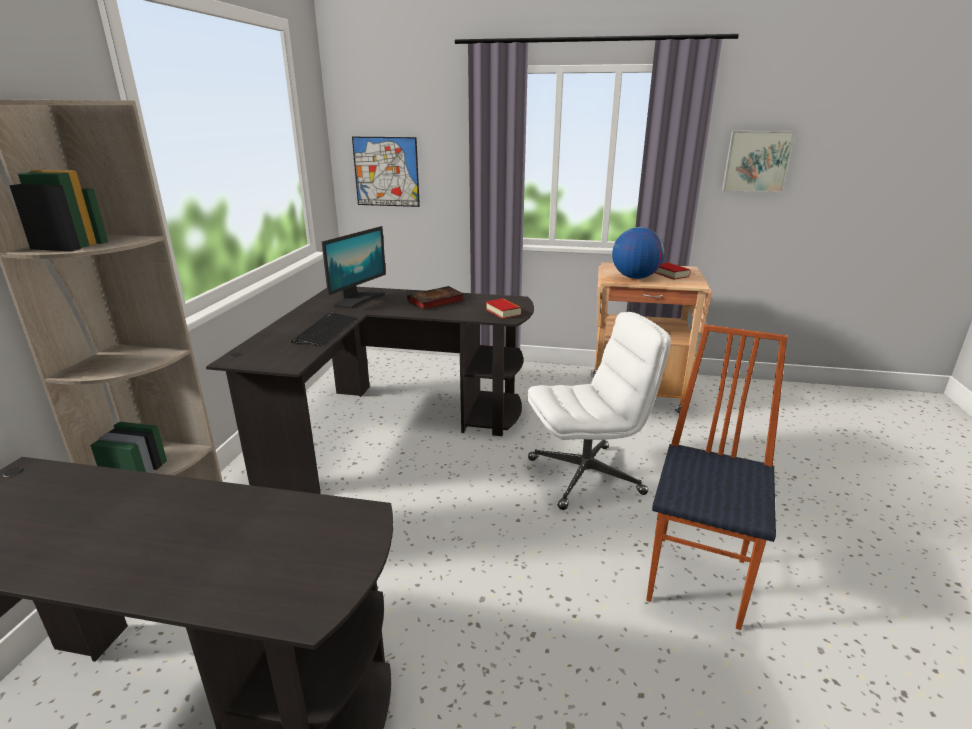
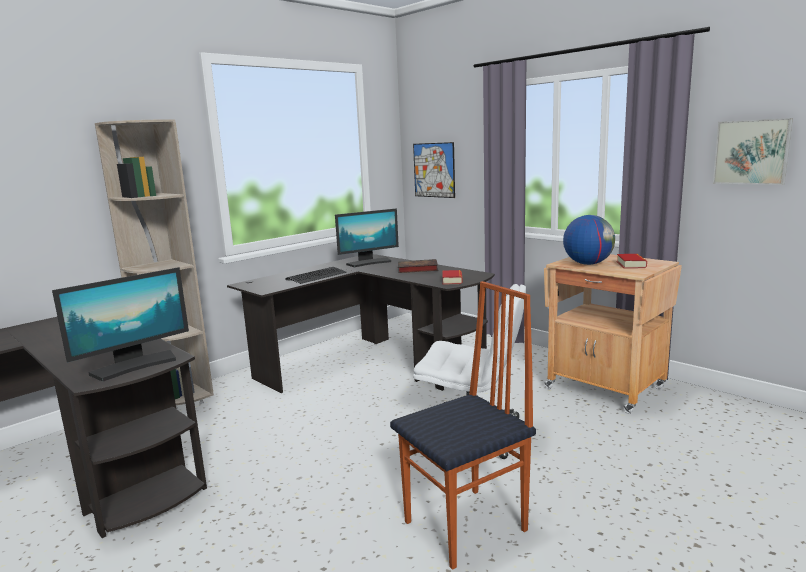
camera: 35 degrees right, 10 degrees down
none -> monitor [52,267,189,382]

